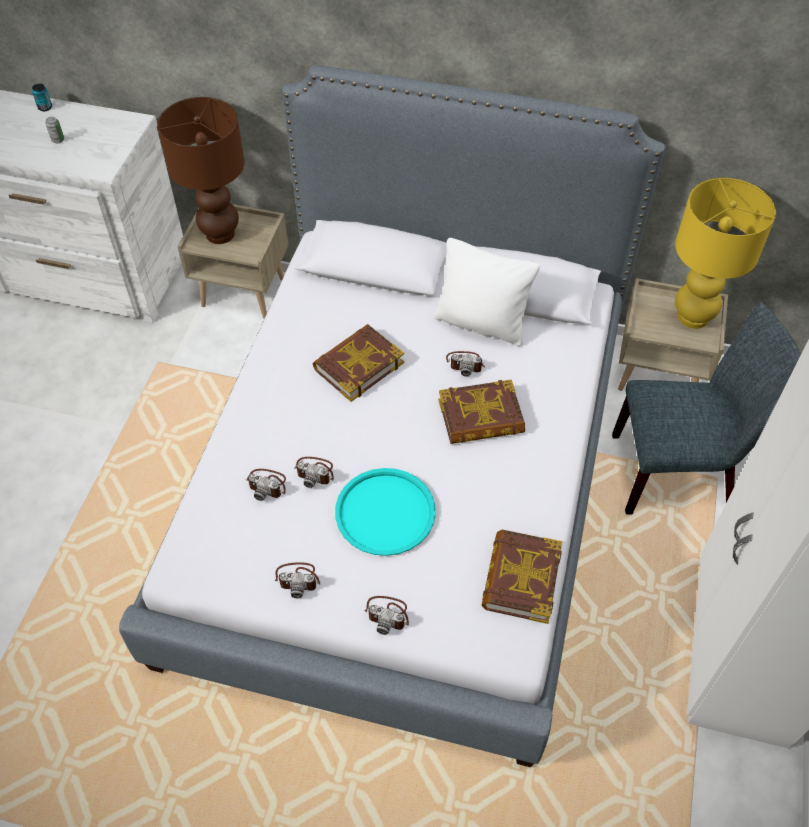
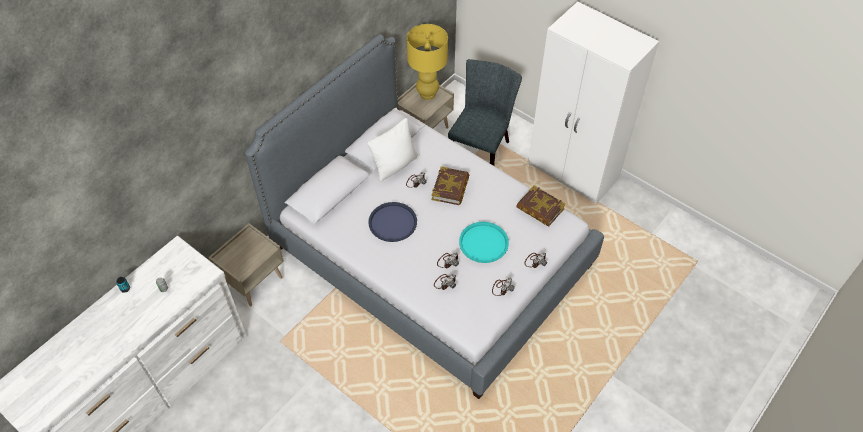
camera: 65 degrees left, 0 degrees up
brown table lamp [157,97,245,244] -> none
book [313,324,404,402] -> blue tray [368,202,417,242]

